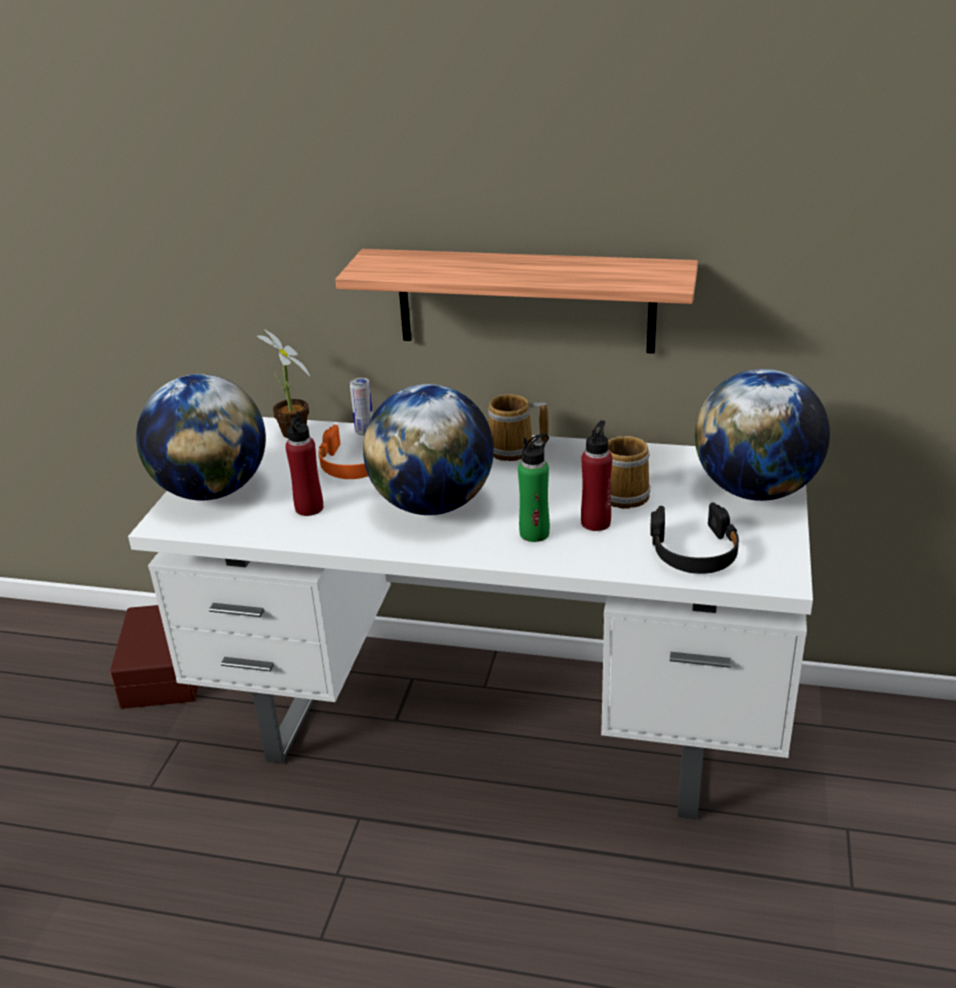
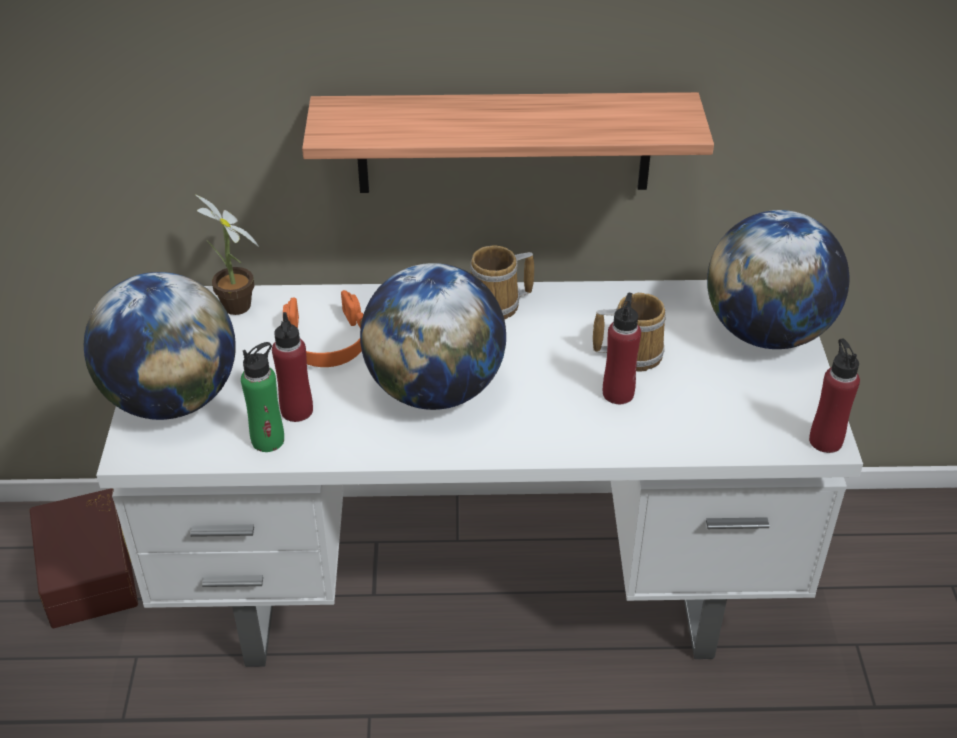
camera: 15 degrees left, 10 degrees up
can [350,378,373,436] -> none
green bottle [518,434,550,542] -> green bottle moved to [241,342,284,452]
black headphones [650,503,739,574] -> none
none -> red bottle [809,338,860,453]

